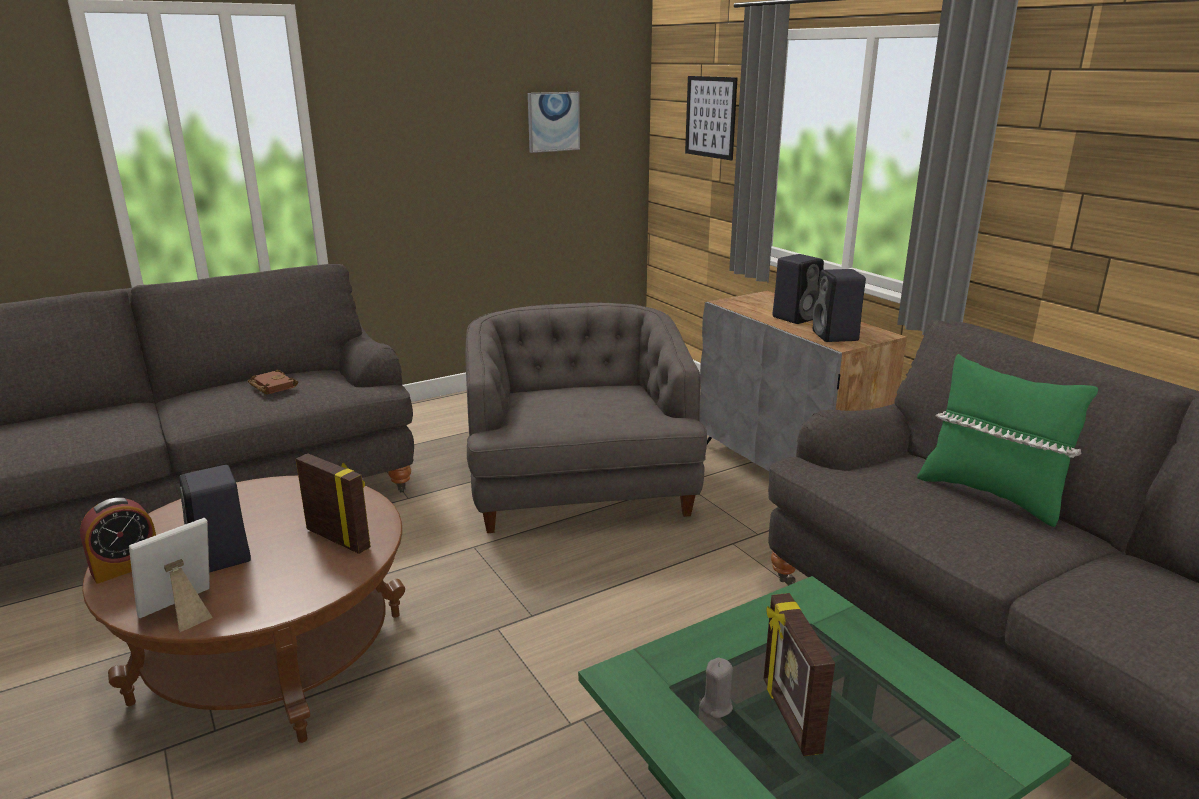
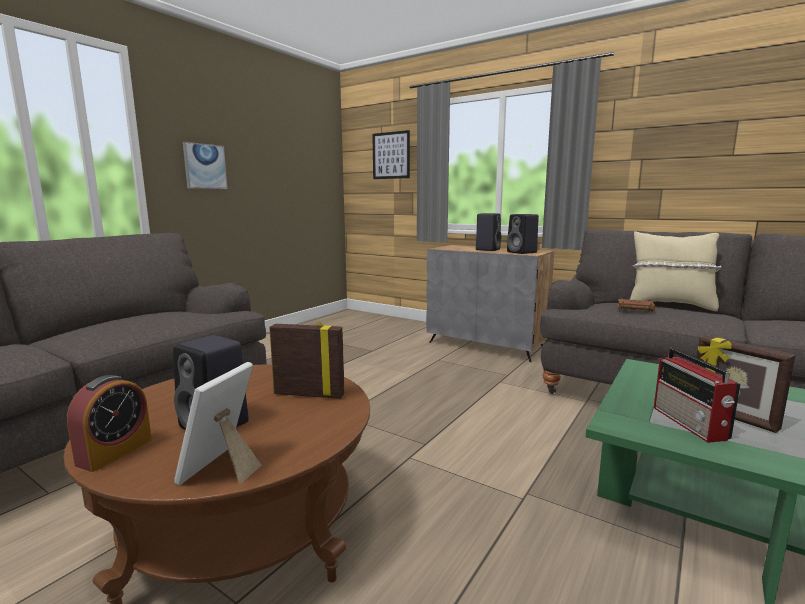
camera: 25 degrees left, 10 degrees down
brown book [248,369,298,394] -> brown book moved to [618,298,655,312]
grey armchair [465,303,707,533] -> none
picture [528,92,580,153] -> picture moved to [183,142,228,189]
grey candle [700,658,733,718] -> radio [654,348,740,443]
green pillow [917,354,1098,527] -> beige pillow [630,231,721,311]

